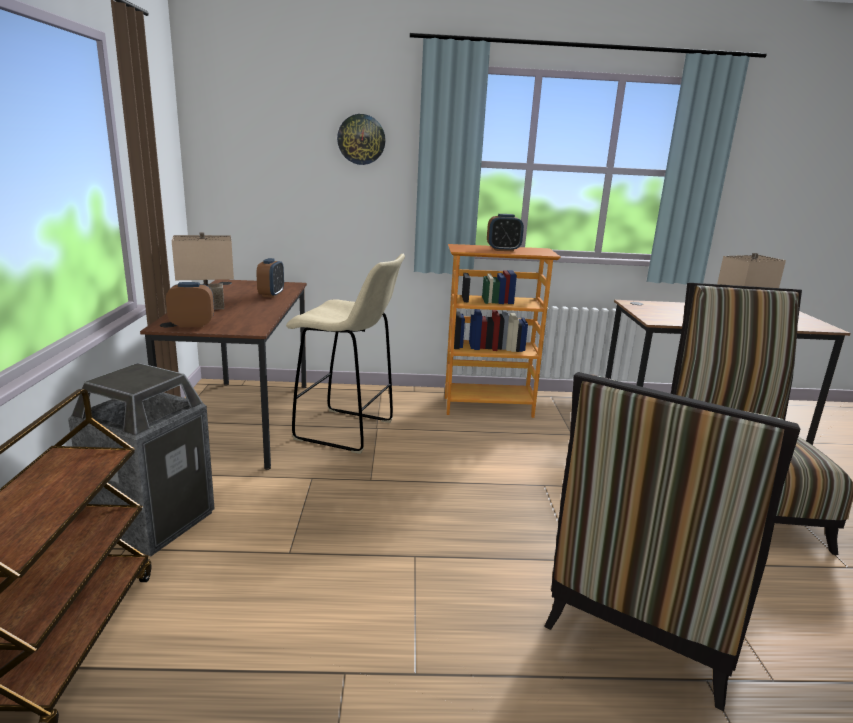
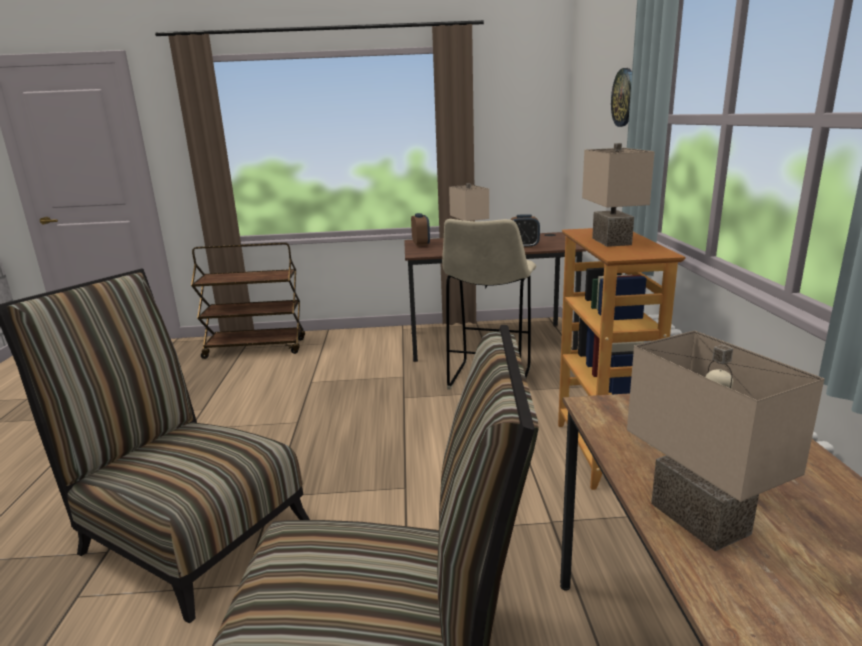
camera: 90 degrees right, 0 degrees up
trash can [68,363,215,556] -> none
alarm clock [487,214,524,252] -> beige table lamp [582,143,655,247]

